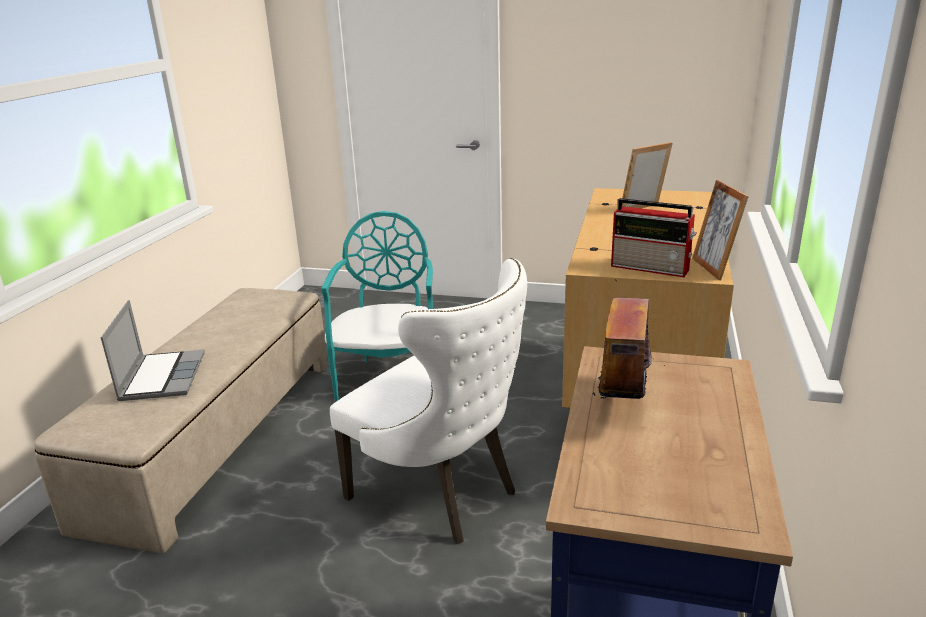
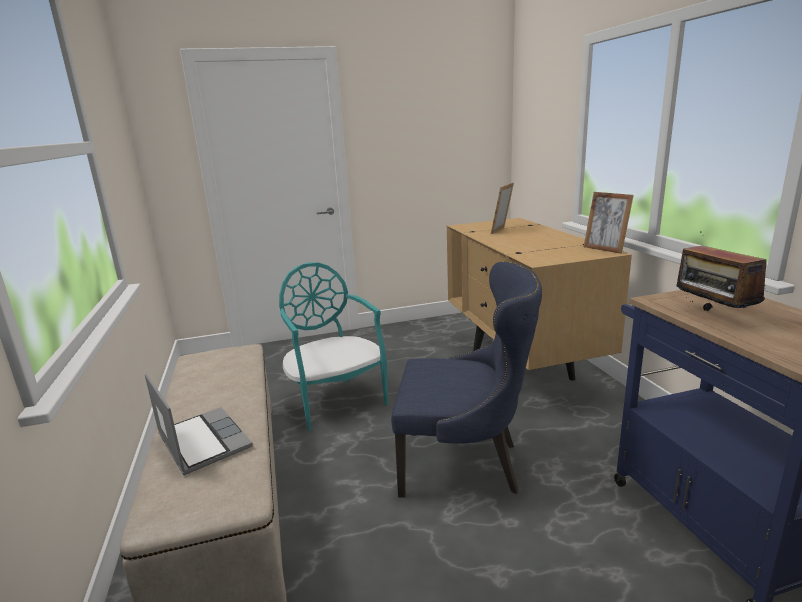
camera: 30 degrees left, 5 degrees down
white chair [330,258,527,545] -> blue chair [391,261,542,498]
radio [611,198,697,277] -> none

